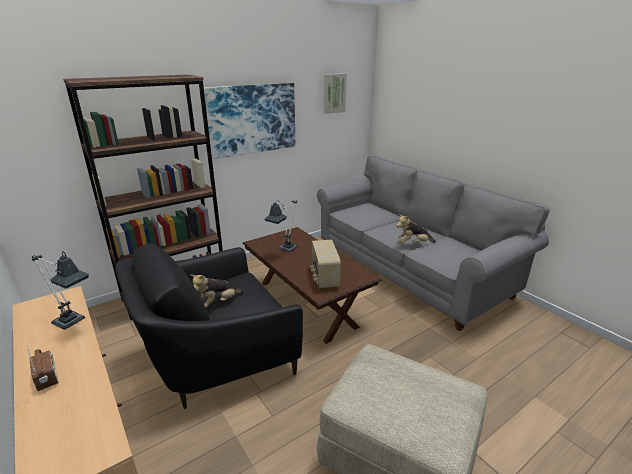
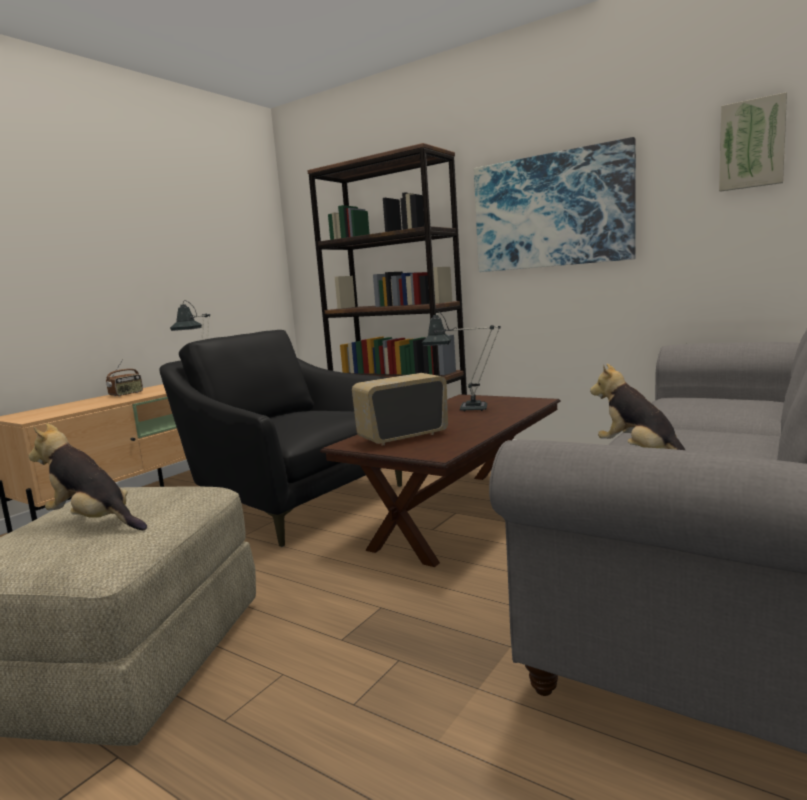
camera: 70 degrees right, 15 degrees down
plush toy [190,275,244,308] -> plush toy moved to [29,423,147,530]

